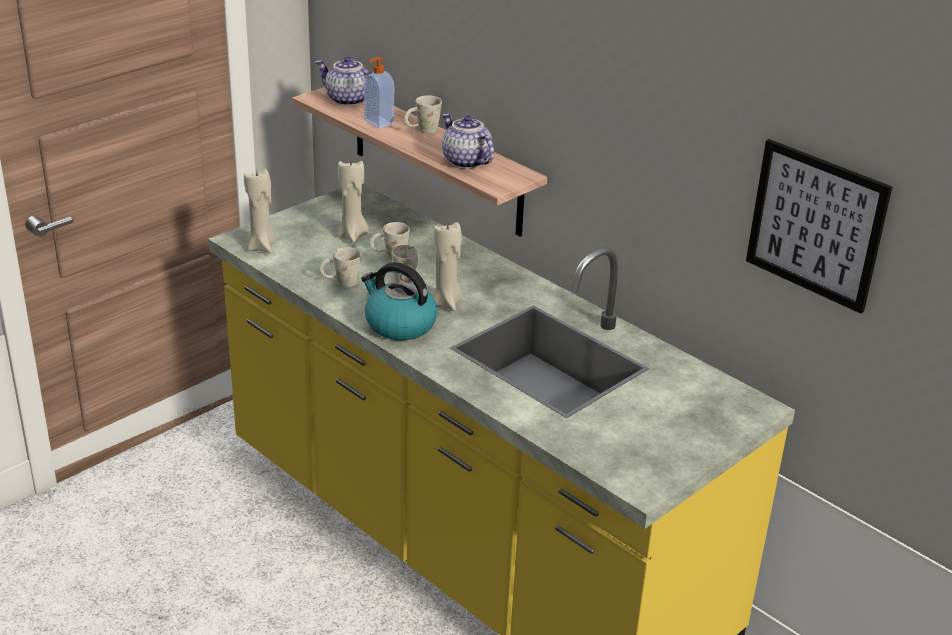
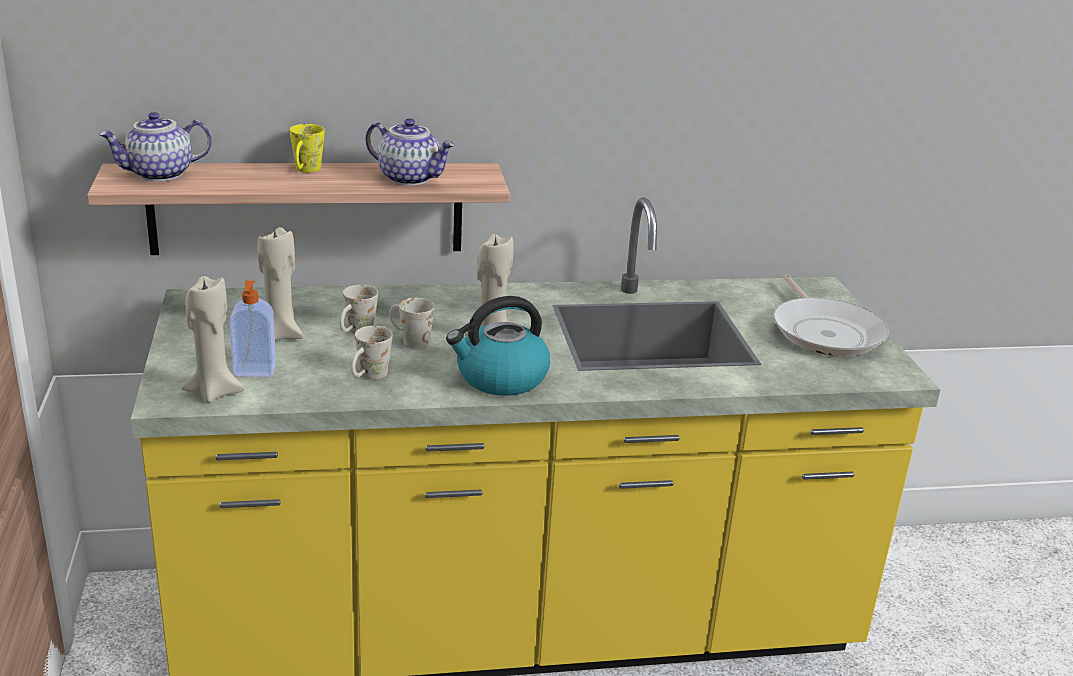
camera: 55 degrees left, 5 degrees down
soap dispenser [363,57,394,129] -> soap dispenser moved to [229,281,276,377]
white mug [404,95,442,134] -> yellow mug [289,124,325,172]
teapot [442,114,494,169] -> teapot turned 150 degrees counterclockwise [365,118,455,186]
picture [746,139,892,314] -> none
none -> frying pan [773,274,889,356]

